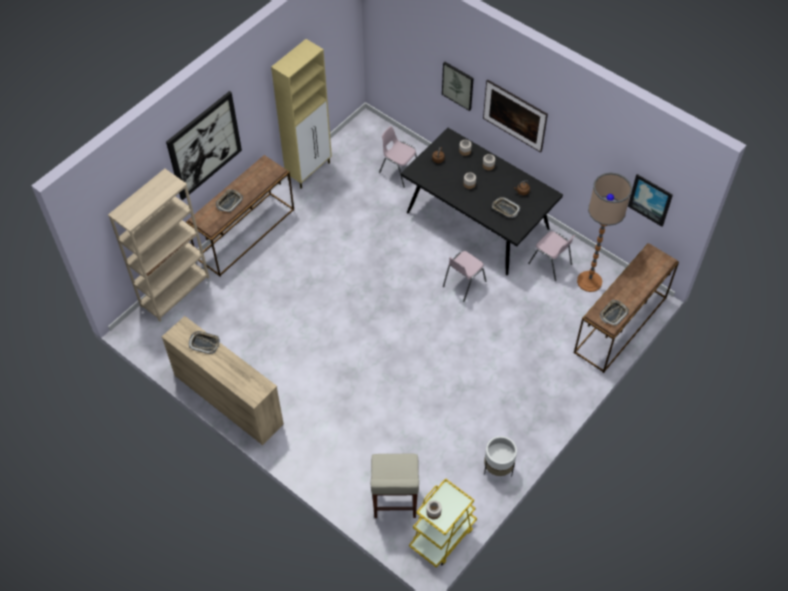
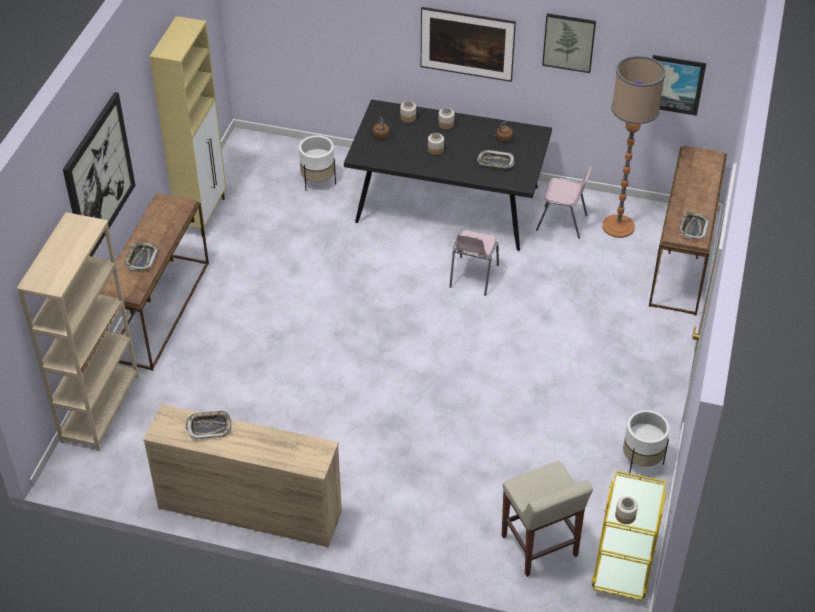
camera: 25 degrees left, 10 degrees down
pink chair [379,126,417,188] -> white planter [299,135,336,191]
picture [442,62,474,111] -> picture moved to [542,14,596,73]

